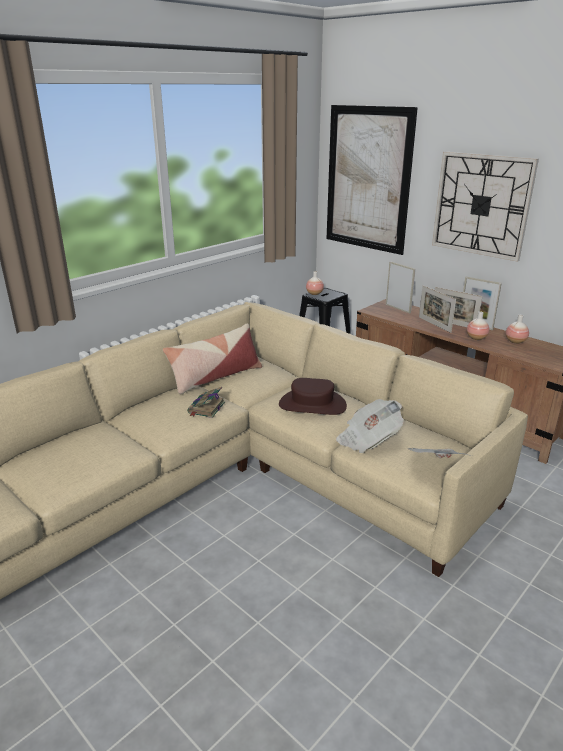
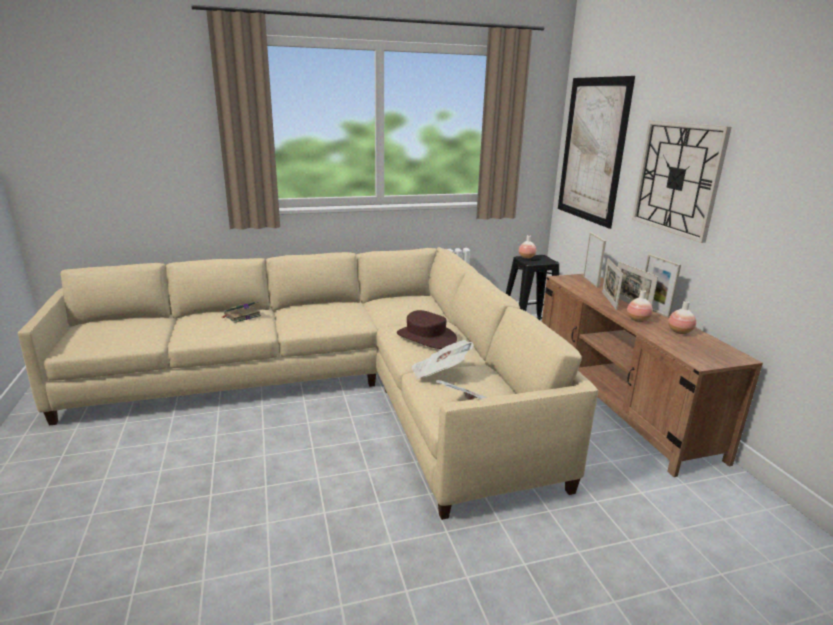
camera: 30 degrees right, 5 degrees down
pillow [163,323,262,394] -> none
book [187,387,225,418] -> book moved to [223,301,261,323]

